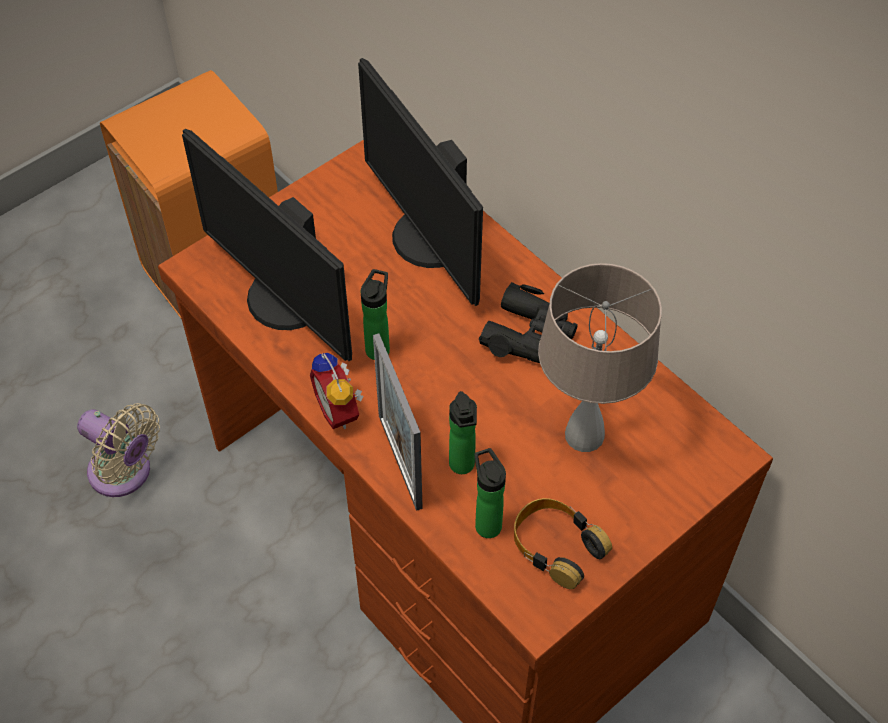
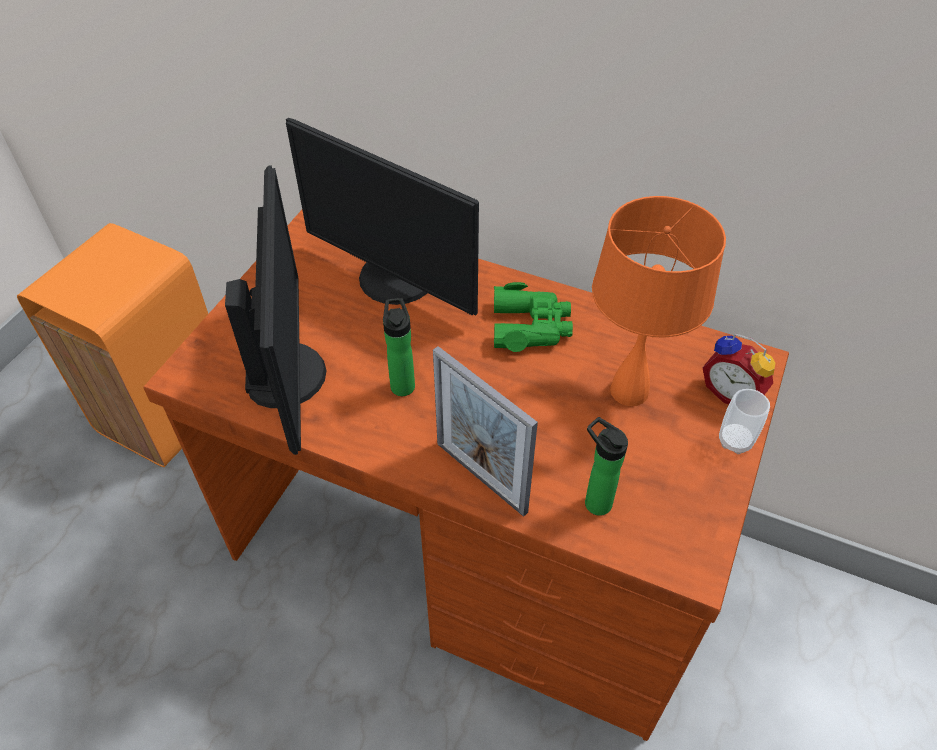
camera: 25 degrees left, 5 degrees down
beige fan [77,403,160,497] -> none
monitor [182,129,352,362] -> monitor turned 120 degrees counterclockwise [225,165,327,455]
alarm clock [310,353,364,429] -> alarm clock moved to [703,334,775,404]
bottle [449,391,477,474] -> none
black binoculars [479,282,578,363] -> green binoculars [494,282,573,352]
headphones [514,498,612,589] -> none
beige table lamp [538,263,662,452] -> orange table lamp [592,196,726,406]
none -> cup [719,389,770,454]

